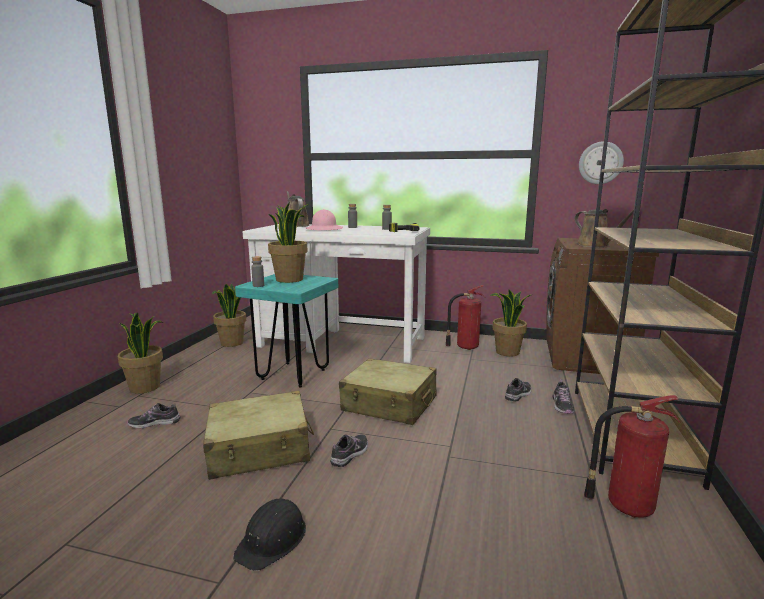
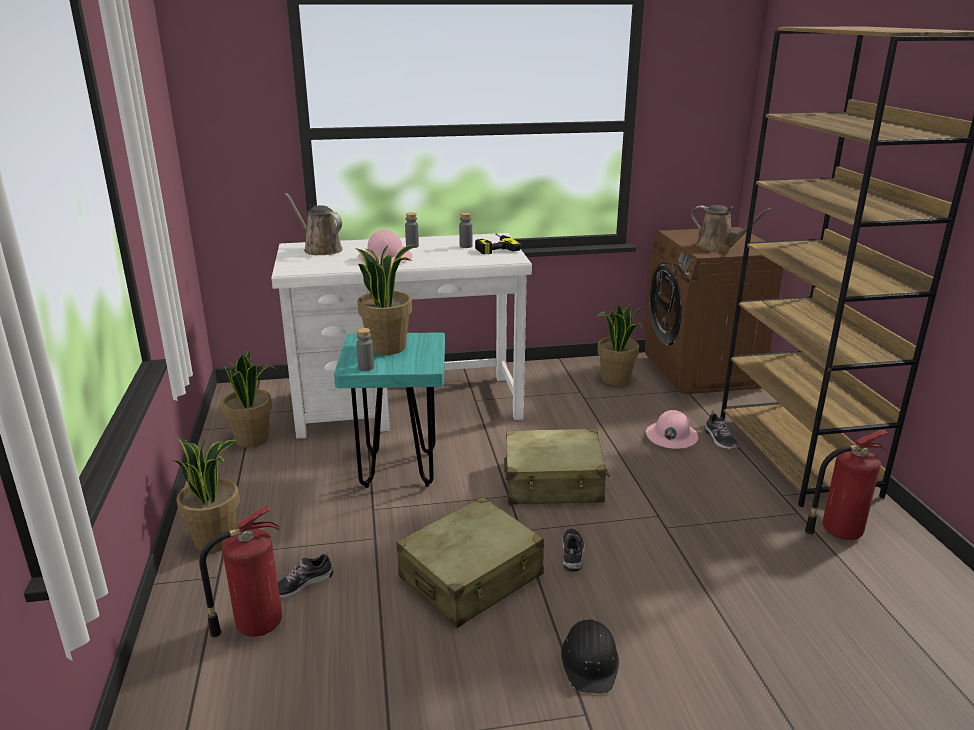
camera: 25 degrees left, 10 degrees up
fire extinguisher [446,285,486,350] -> fire extinguisher moved to [199,505,282,637]
shoe [505,378,531,401] -> pink hard hat [646,410,698,449]
wall clock [579,141,624,184] -> none

